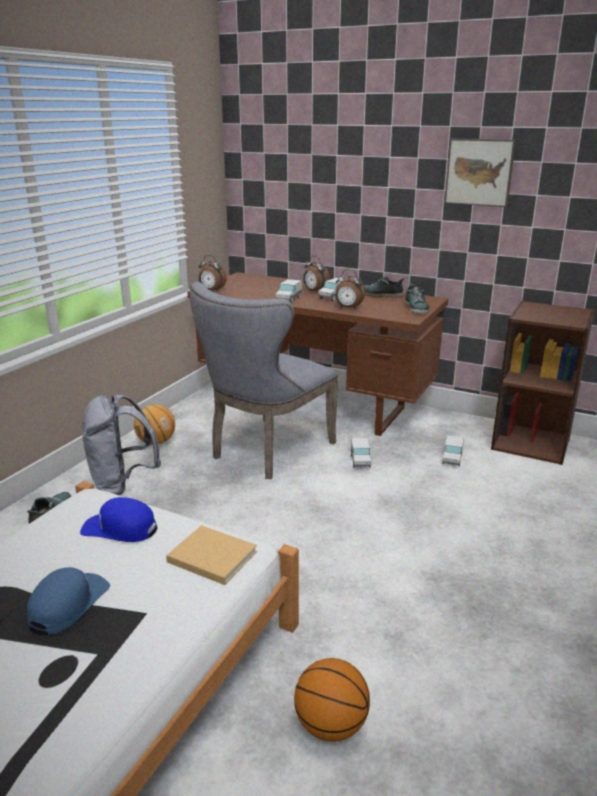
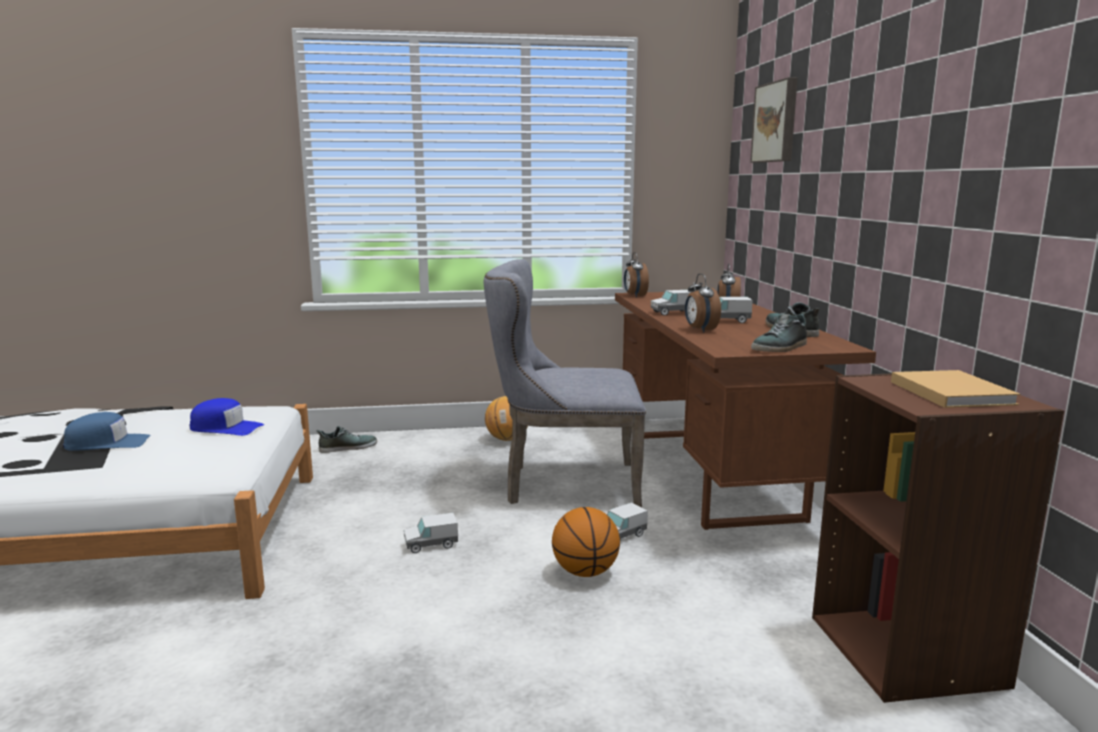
camera: 55 degrees right, 10 degrees down
blue cap [80,497,157,542] -> blue cap turned 120 degrees clockwise [190,398,264,436]
grey backpack [82,395,161,495] -> none
beige book [166,525,257,585] -> beige book moved to [891,370,1020,408]
basketball [294,658,370,742] -> basketball moved to [552,507,620,577]
toy truck [442,435,464,467] -> toy truck moved to [404,513,458,553]
picture [445,139,516,207] -> picture moved to [750,77,798,163]

